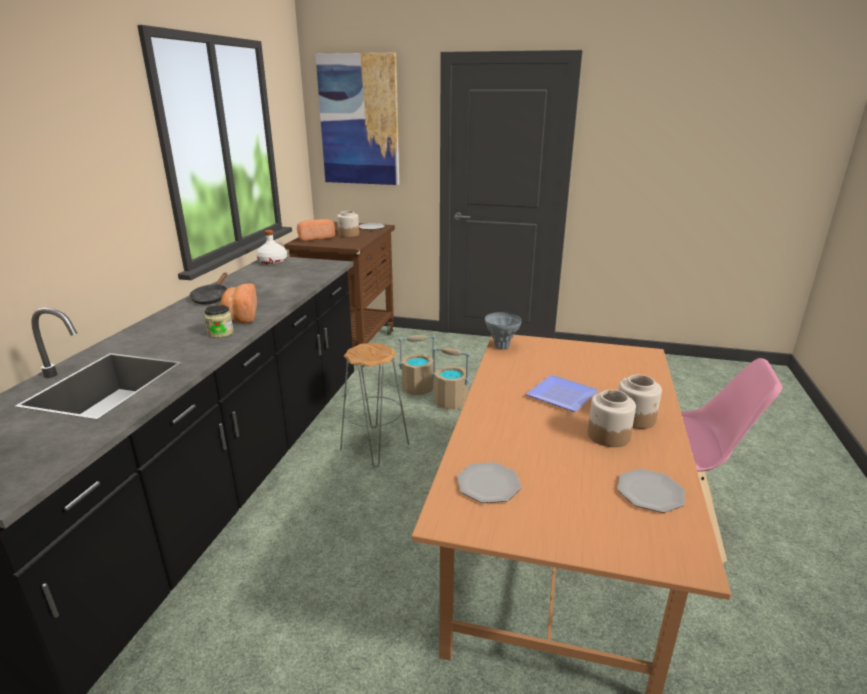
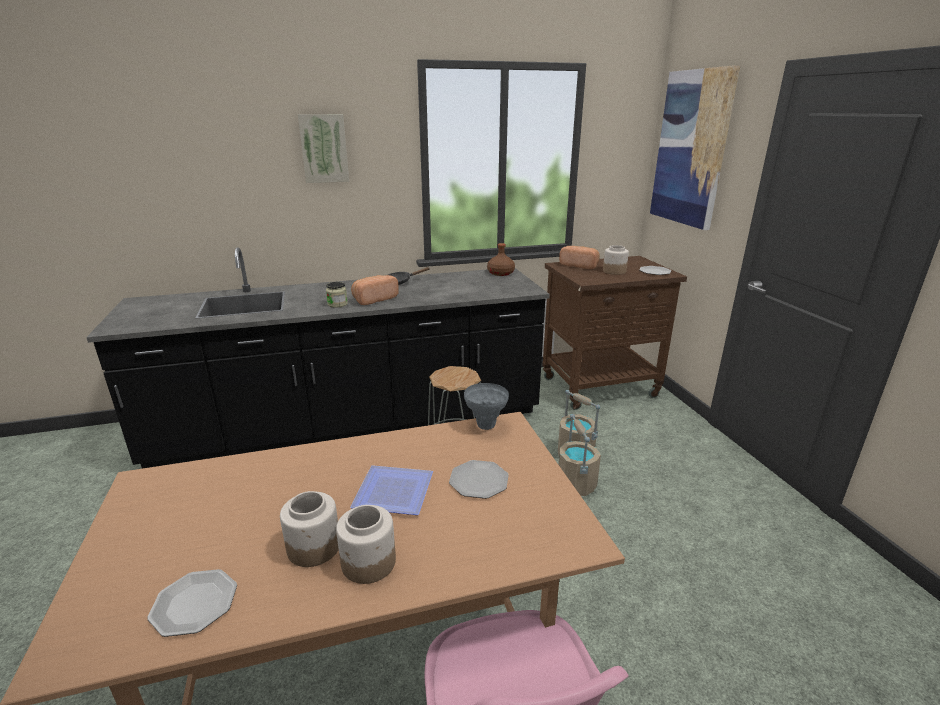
camera: 60 degrees right, 0 degrees up
white bottle [256,230,287,265] -> brown bottle [487,243,515,276]
plate [457,462,522,503] -> plate moved to [449,460,509,499]
none -> picture [298,114,349,183]

